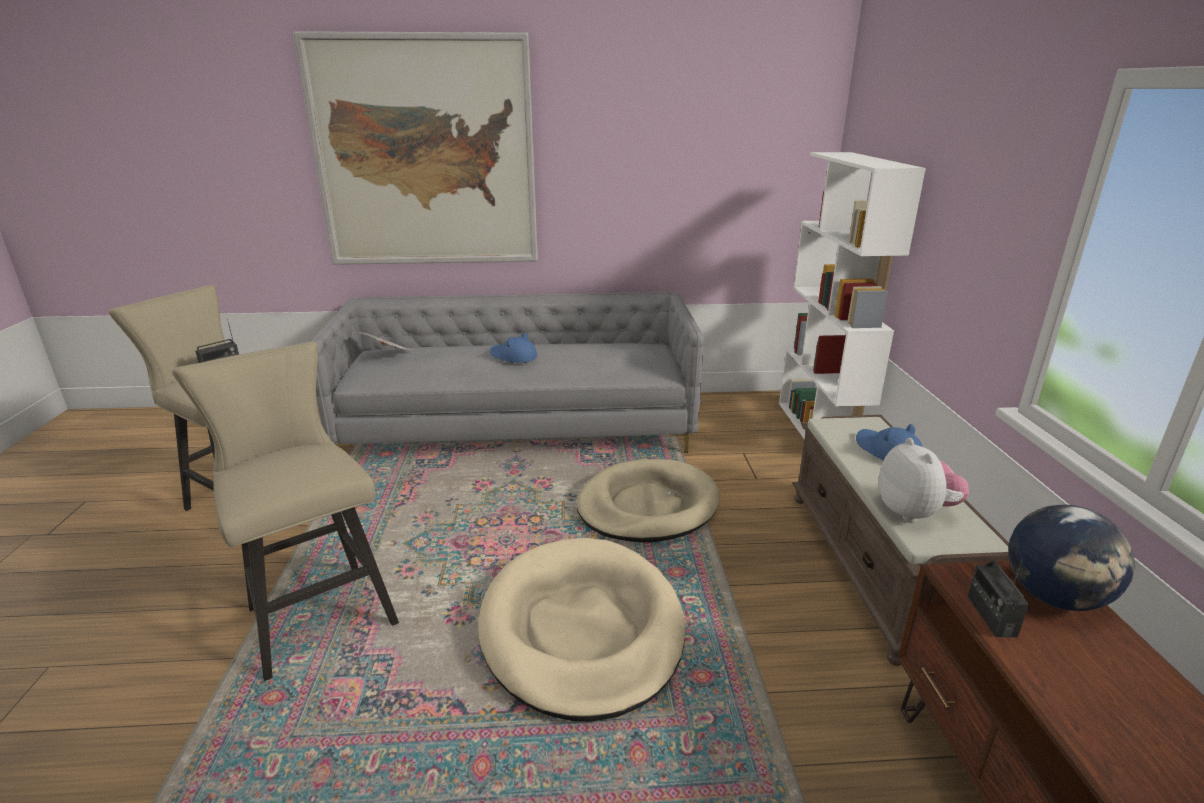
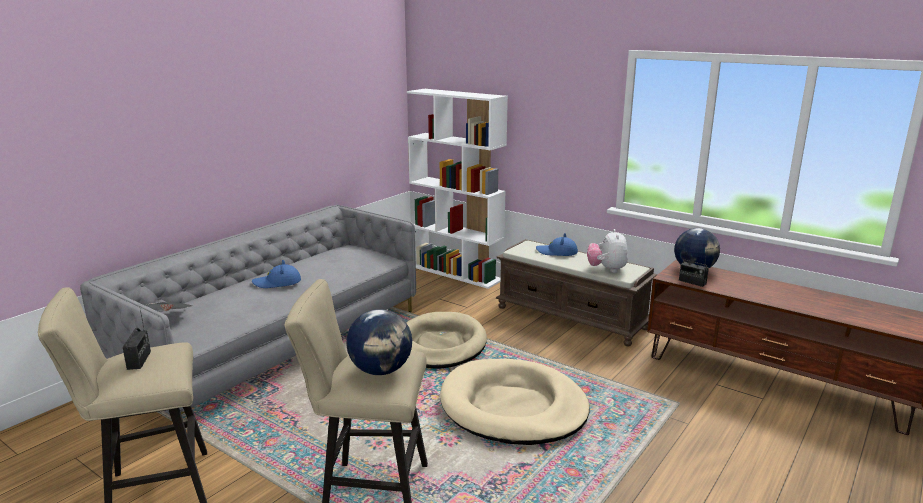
camera: 50 degrees left, 5 degrees down
picture [293,31,538,265] -> none
plush toy [878,438,969,523] -> plush toy turned 120 degrees counterclockwise [587,229,628,273]
none -> globe [346,309,412,375]

